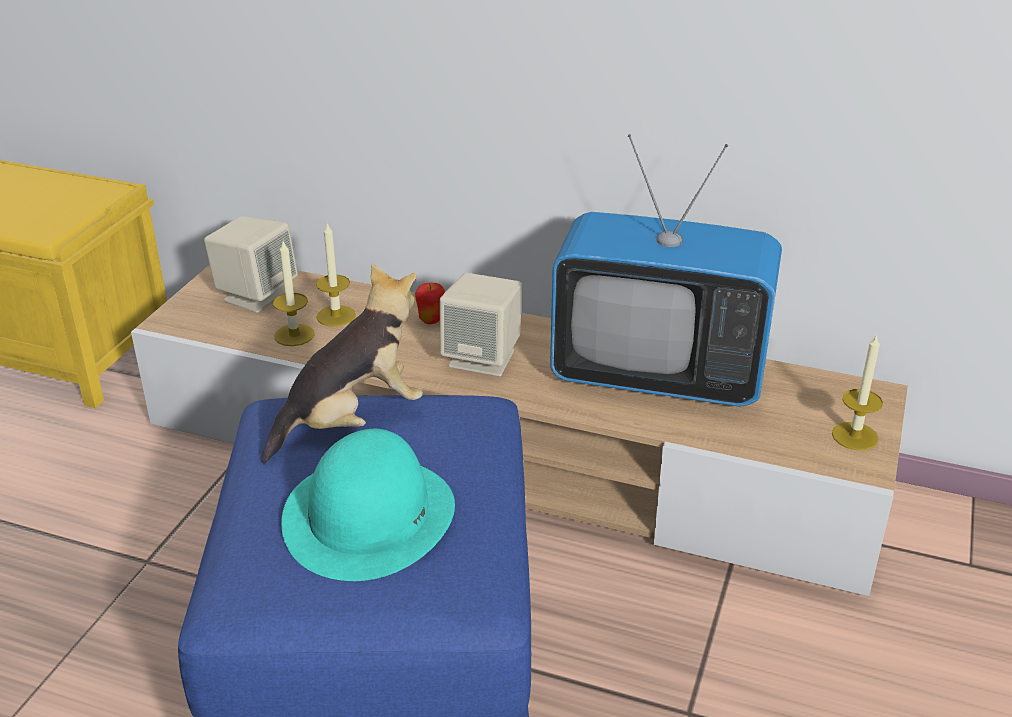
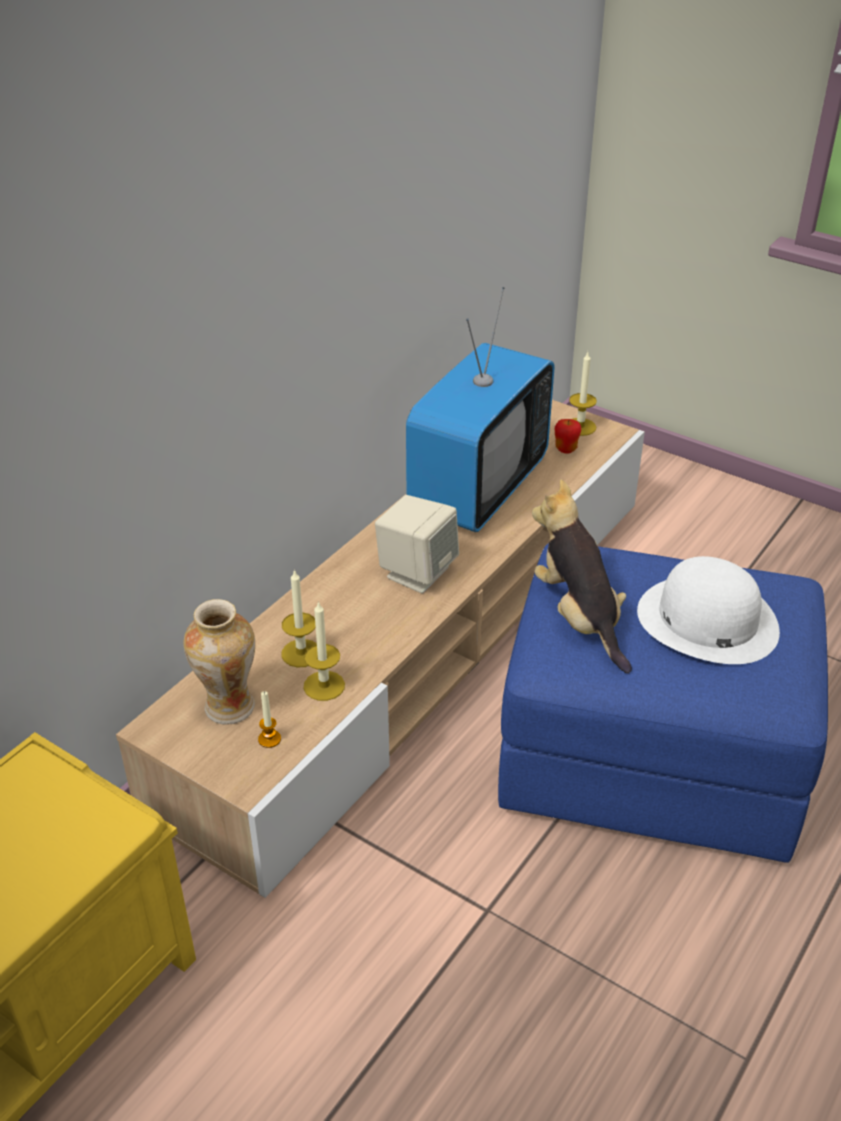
camera: 75 degrees left, 5 degrees up
beige speaker [204,216,298,313] -> vase [184,599,255,725]
turquoise hat [281,429,455,581] -> white hat [637,556,780,664]
apple [415,283,445,324] -> apple moved to [555,419,581,454]
none -> candle [258,691,281,748]

